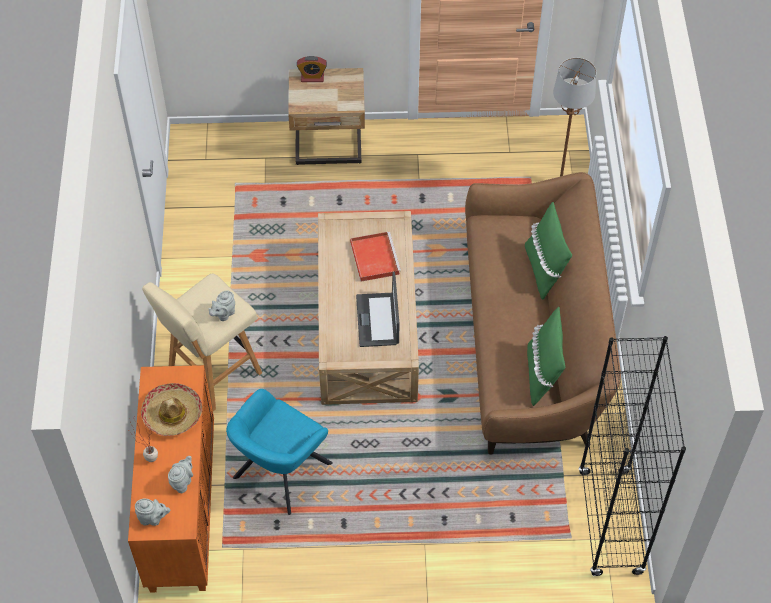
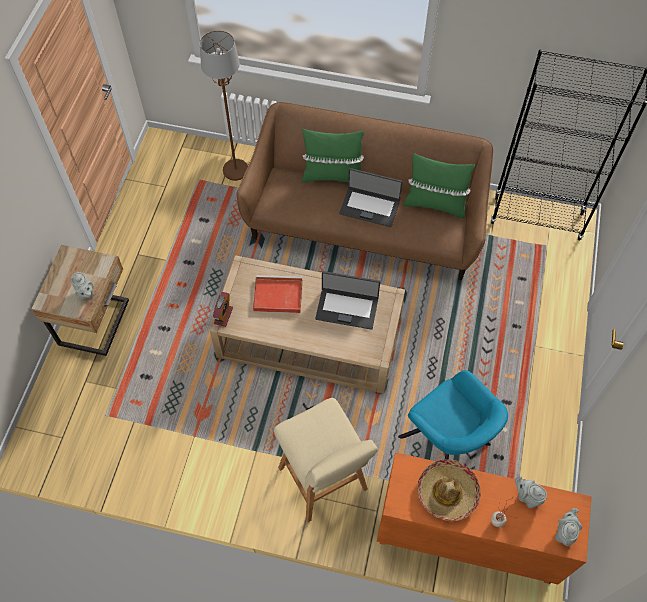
camera: 75 degrees left, 5 degrees up
grey teapot [209,290,235,321] -> grey teapot moved to [71,272,94,300]
alarm clock [297,56,327,82] -> alarm clock moved to [213,292,233,327]
none -> laptop [339,168,403,227]

